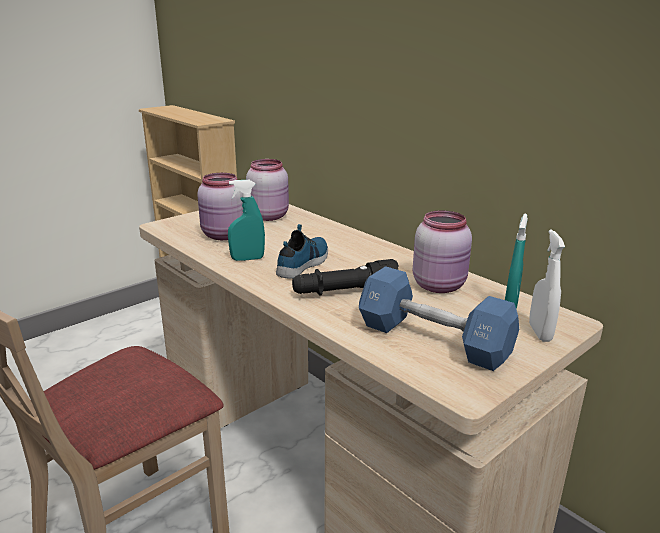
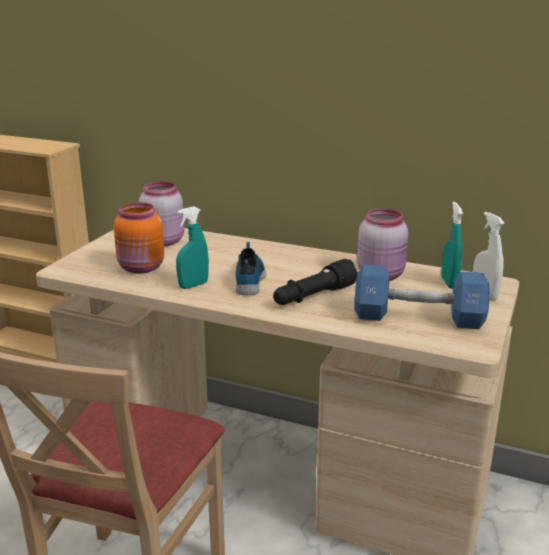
camera: 25 degrees left, 0 degrees up
pink jar [198,173,243,240] -> orange jar [114,202,164,274]

